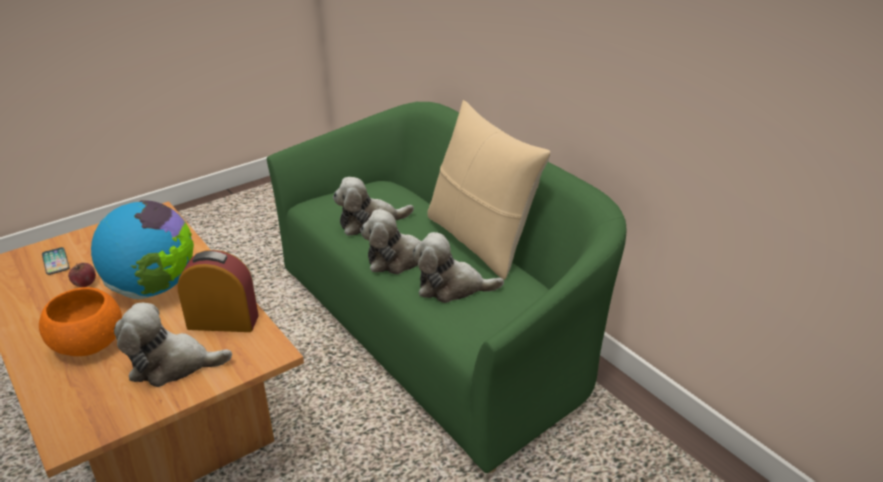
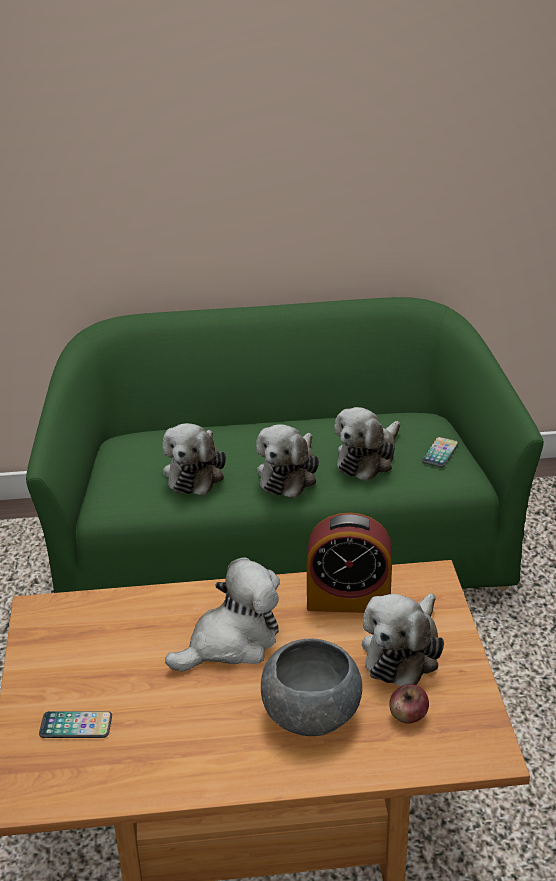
camera: 60 degrees left, 0 degrees up
orange bowl [39,287,122,356] -> grey bowl [261,639,362,736]
apple [68,263,96,287] -> apple moved to [389,684,429,724]
globe [91,200,194,299] -> plush toy [165,557,280,671]
alarm clock [177,250,259,332] -> alarm clock turned 120 degrees counterclockwise [307,513,392,613]
beige pillow [427,100,550,280] -> none
none -> phone [422,437,459,467]

